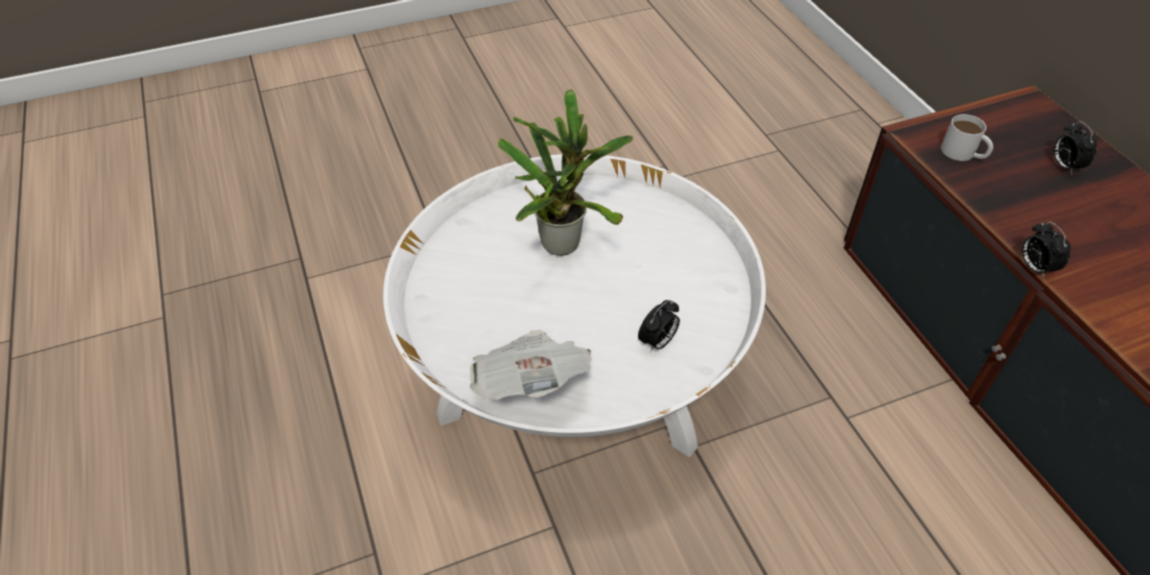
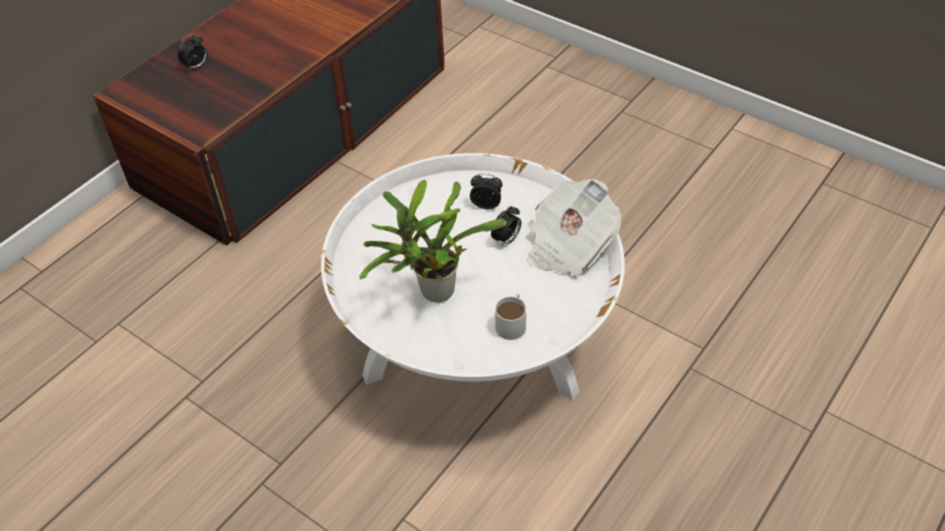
camera: 120 degrees left, 0 degrees up
white mug [941,114,993,161] -> white mug moved to [495,293,526,340]
alarm clock [1021,222,1071,279] -> alarm clock moved to [491,206,521,247]

